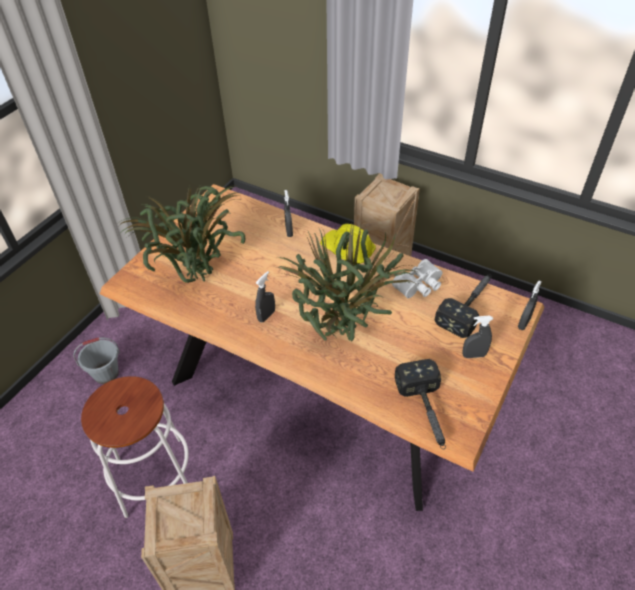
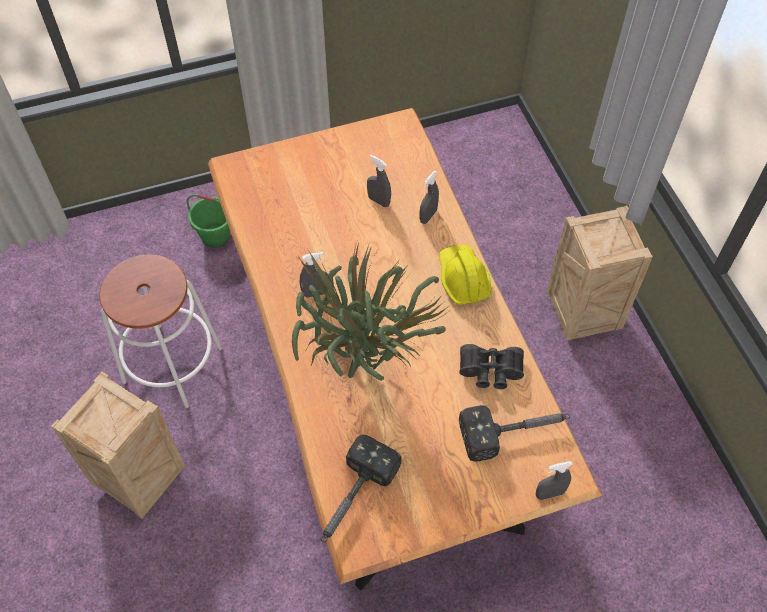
camera: 40 degrees right, 10 degrees up
grey bucket [73,337,120,384] -> green bucket [187,194,230,248]
potted plant [119,185,245,283] -> none
white binoculars [392,259,442,298] -> black binoculars [459,344,524,389]
grey spray bottle [462,316,493,358] -> grey spray bottle moved to [367,154,391,207]

